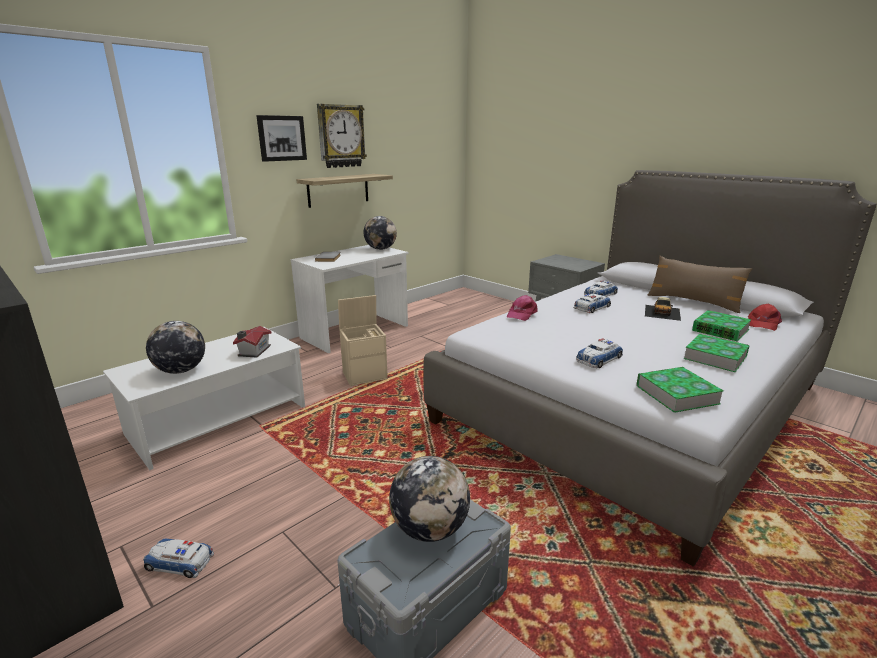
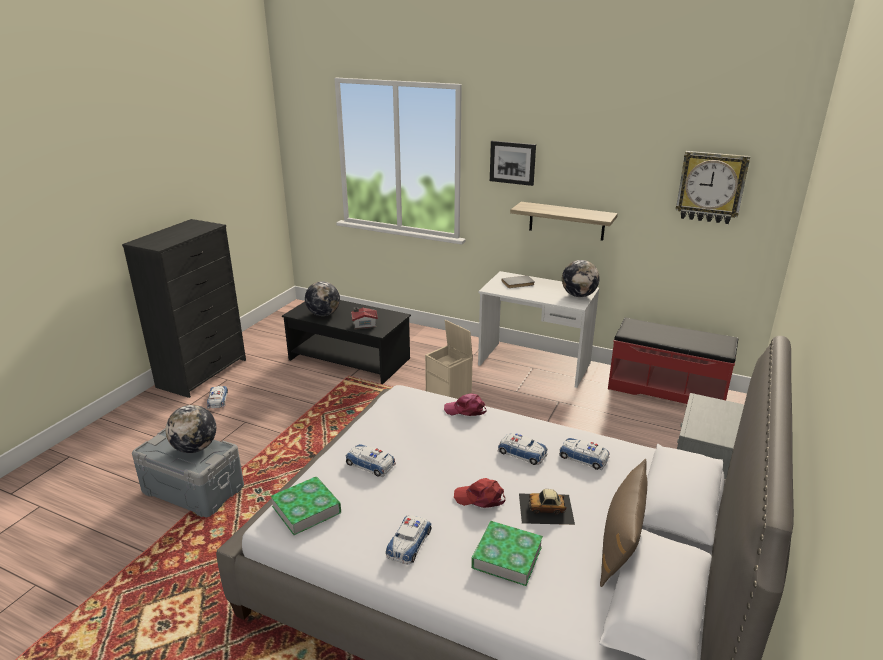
camera: 70 degrees right, 5 degrees up
white coffee table [103,327,305,470] -> black coffee table [282,300,411,384]
wall clock [317,104,367,168] -> wall clock moved to [676,151,750,224]
book [683,334,750,372] -> toy car [386,515,432,564]
red cap [748,304,782,331] -> red cap moved to [454,478,505,508]
none -> red bench [608,317,738,404]

